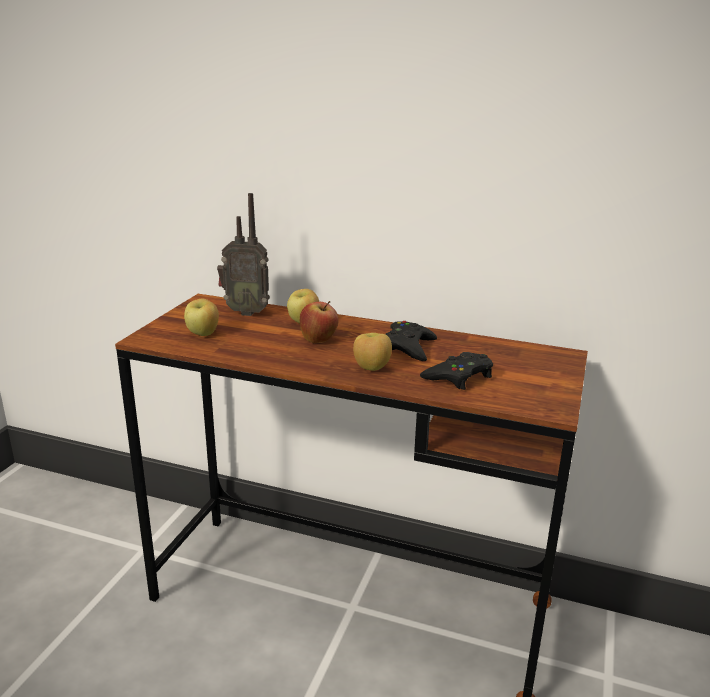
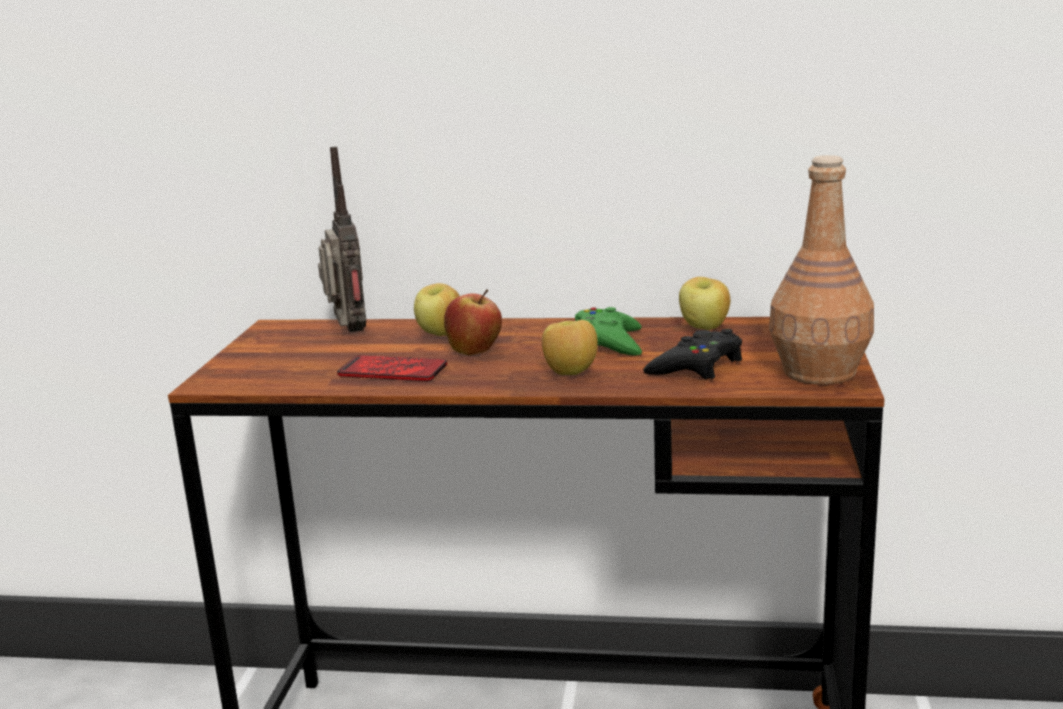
camera: 10 degrees left, 5 degrees down
apple [184,299,219,336] -> apple moved to [679,277,730,330]
radio [217,193,270,316] -> radio turned 105 degrees counterclockwise [318,147,366,332]
black game controller [385,321,437,361] -> green game controller [575,307,642,356]
none -> phone [337,355,447,381]
none -> brown bottle [769,155,874,385]

